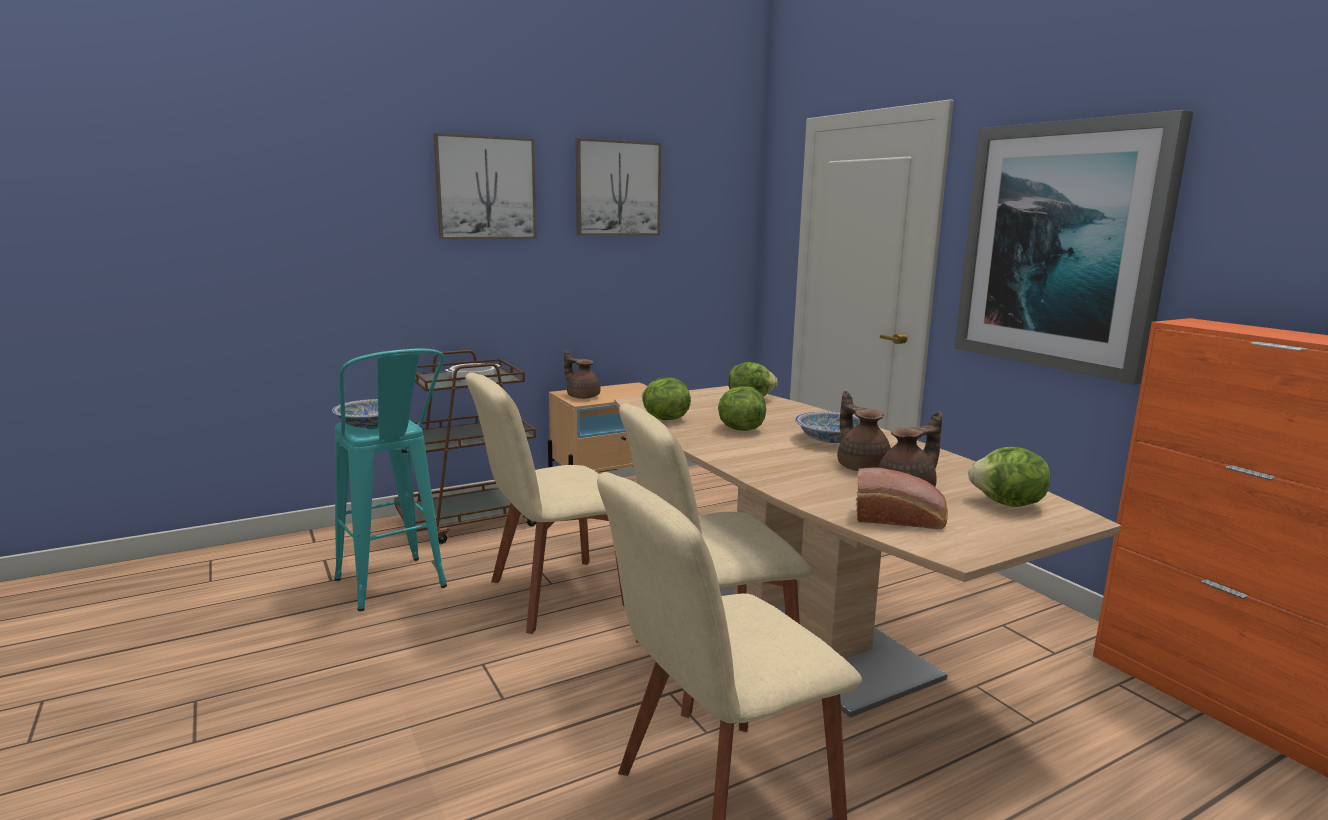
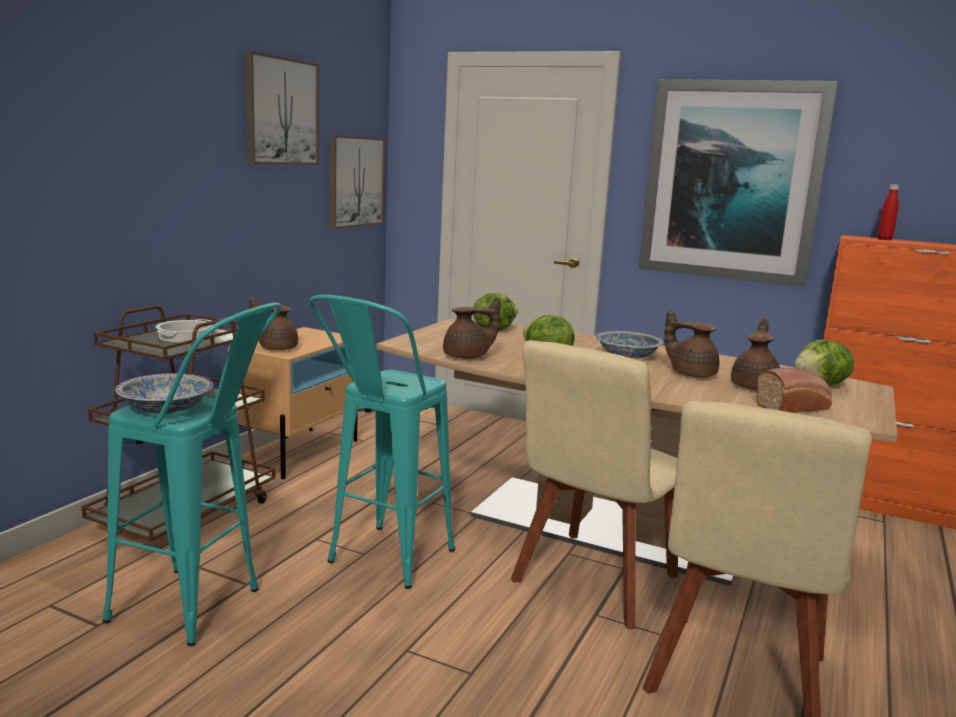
camera: 35 degrees left, 0 degrees up
picture [433,133,537,239] -> picture moved to [329,135,386,229]
beige chair [466,372,624,634] -> turquoise stool [309,295,455,589]
lettuce [642,378,691,420] -> brown teapot [443,298,501,359]
none -> red bottle [877,184,899,240]

